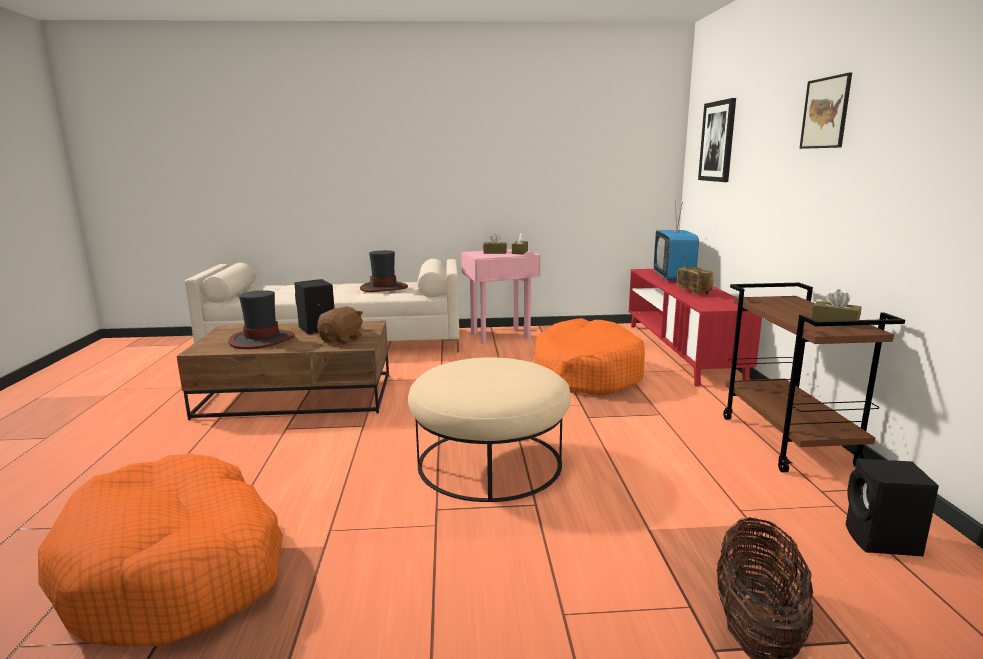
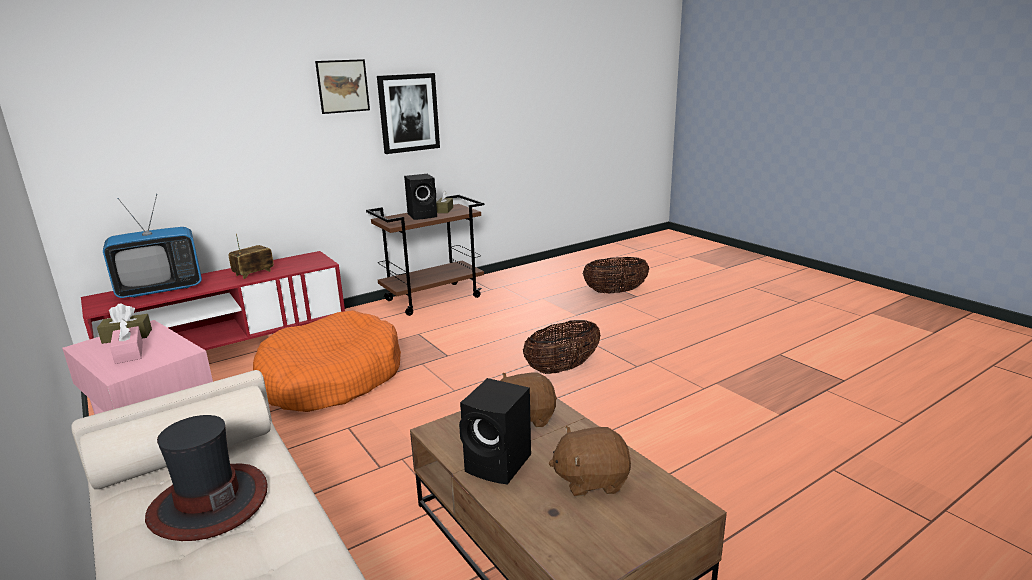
camera: 120 degrees left, 5 degrees up
orange dog bed [38,454,283,647] -> none
hat [228,290,295,349] -> brown plush toy [549,426,631,497]
beige ottoman [408,357,571,502] -> basket [523,320,601,374]
brown tissue box [483,234,507,254] -> pink tissue box [110,319,143,364]
picture [698,98,736,182] -> picture moved to [377,73,440,154]
black speaker [846,458,939,556] -> black speaker moved to [404,174,437,220]

